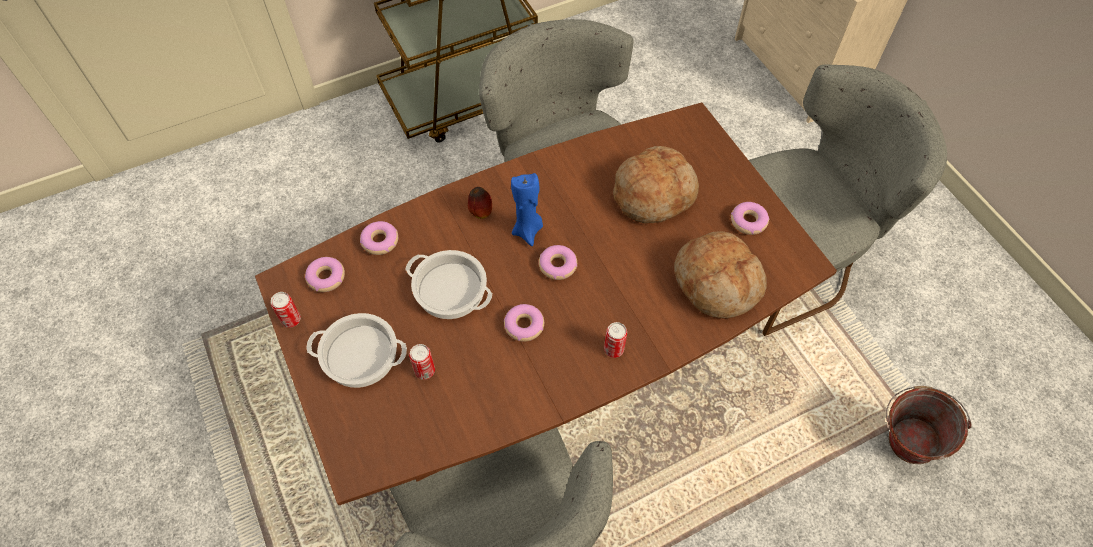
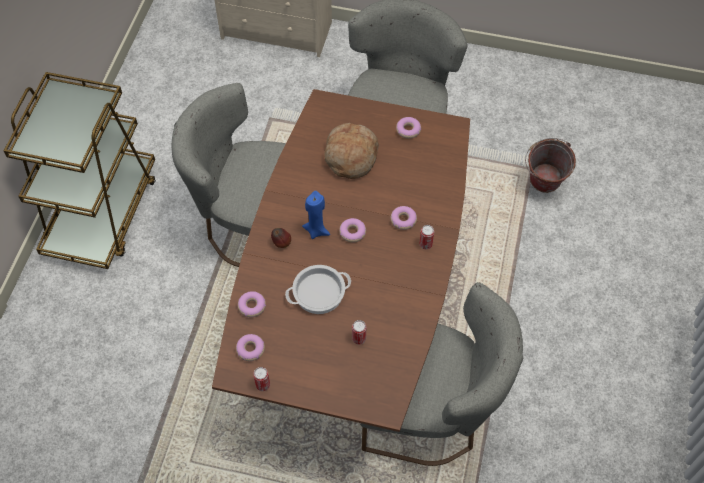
camera: 50 degrees left, 0 degrees up
cooking pot [306,313,407,388] -> none
donut [504,304,544,342] -> donut moved to [390,206,417,230]
bread [674,231,767,319] -> none

